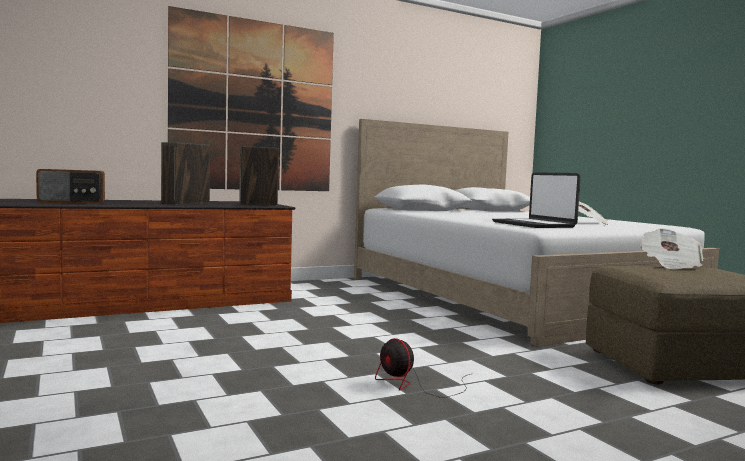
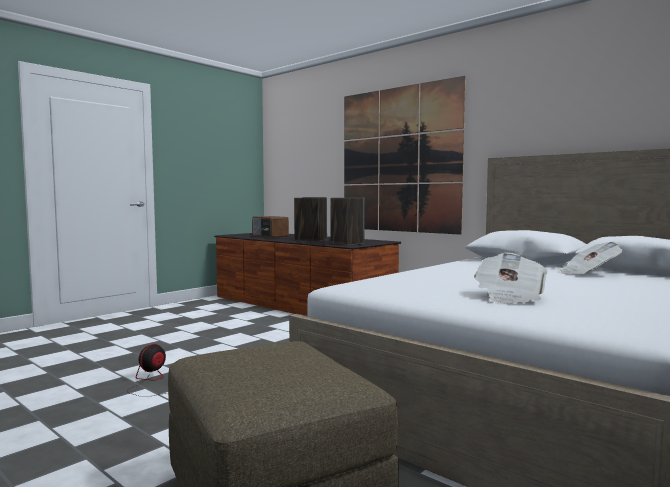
camera: 70 degrees right, 0 degrees up
laptop [492,172,581,228] -> none
newspaper [640,228,703,270] -> newspaper moved to [557,242,622,274]

